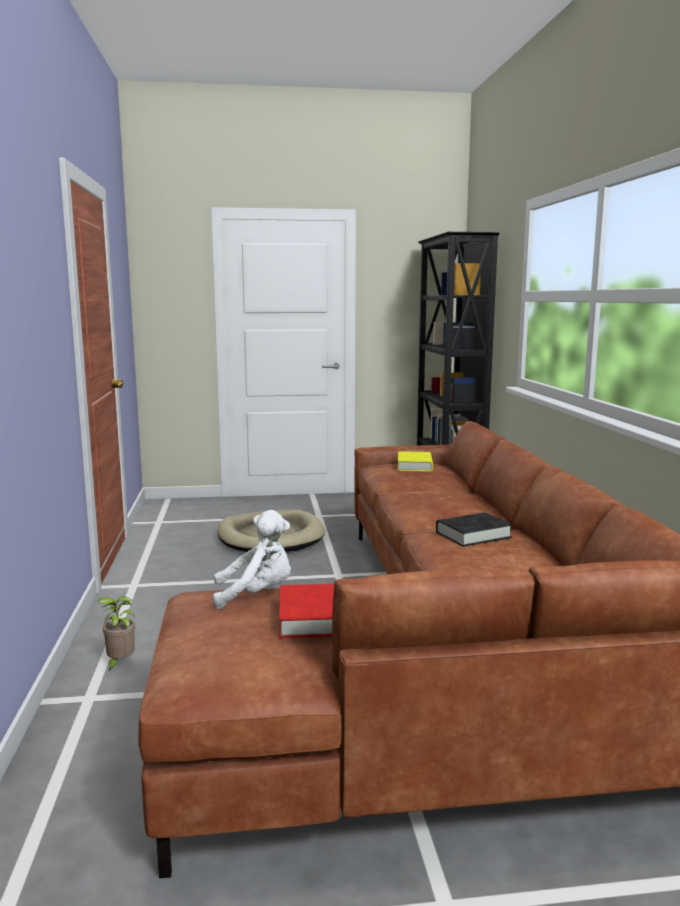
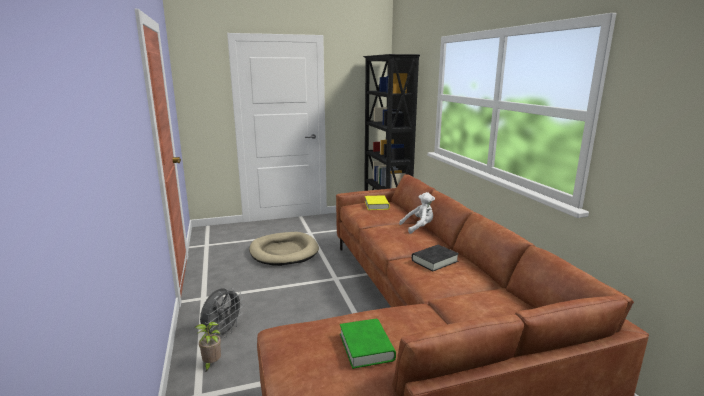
camera: 10 degrees left, 5 degrees up
white plush toy [213,510,291,609] -> white plush toy moved to [399,192,435,234]
red book [279,584,334,638] -> green book [340,319,396,369]
none -> grey fan [200,287,244,339]

